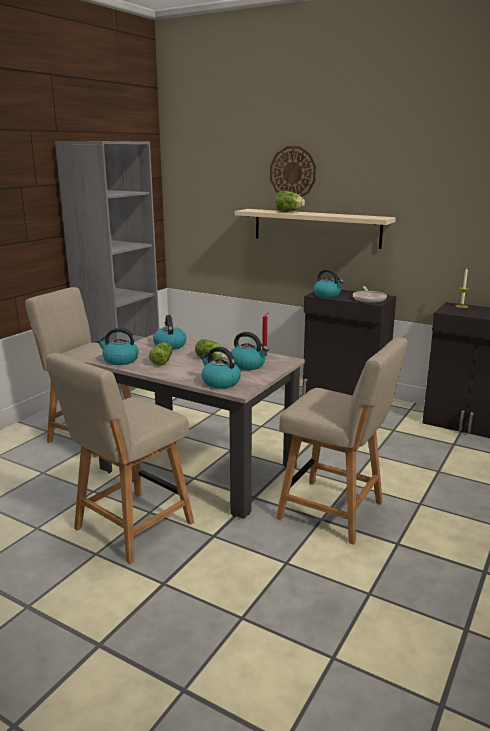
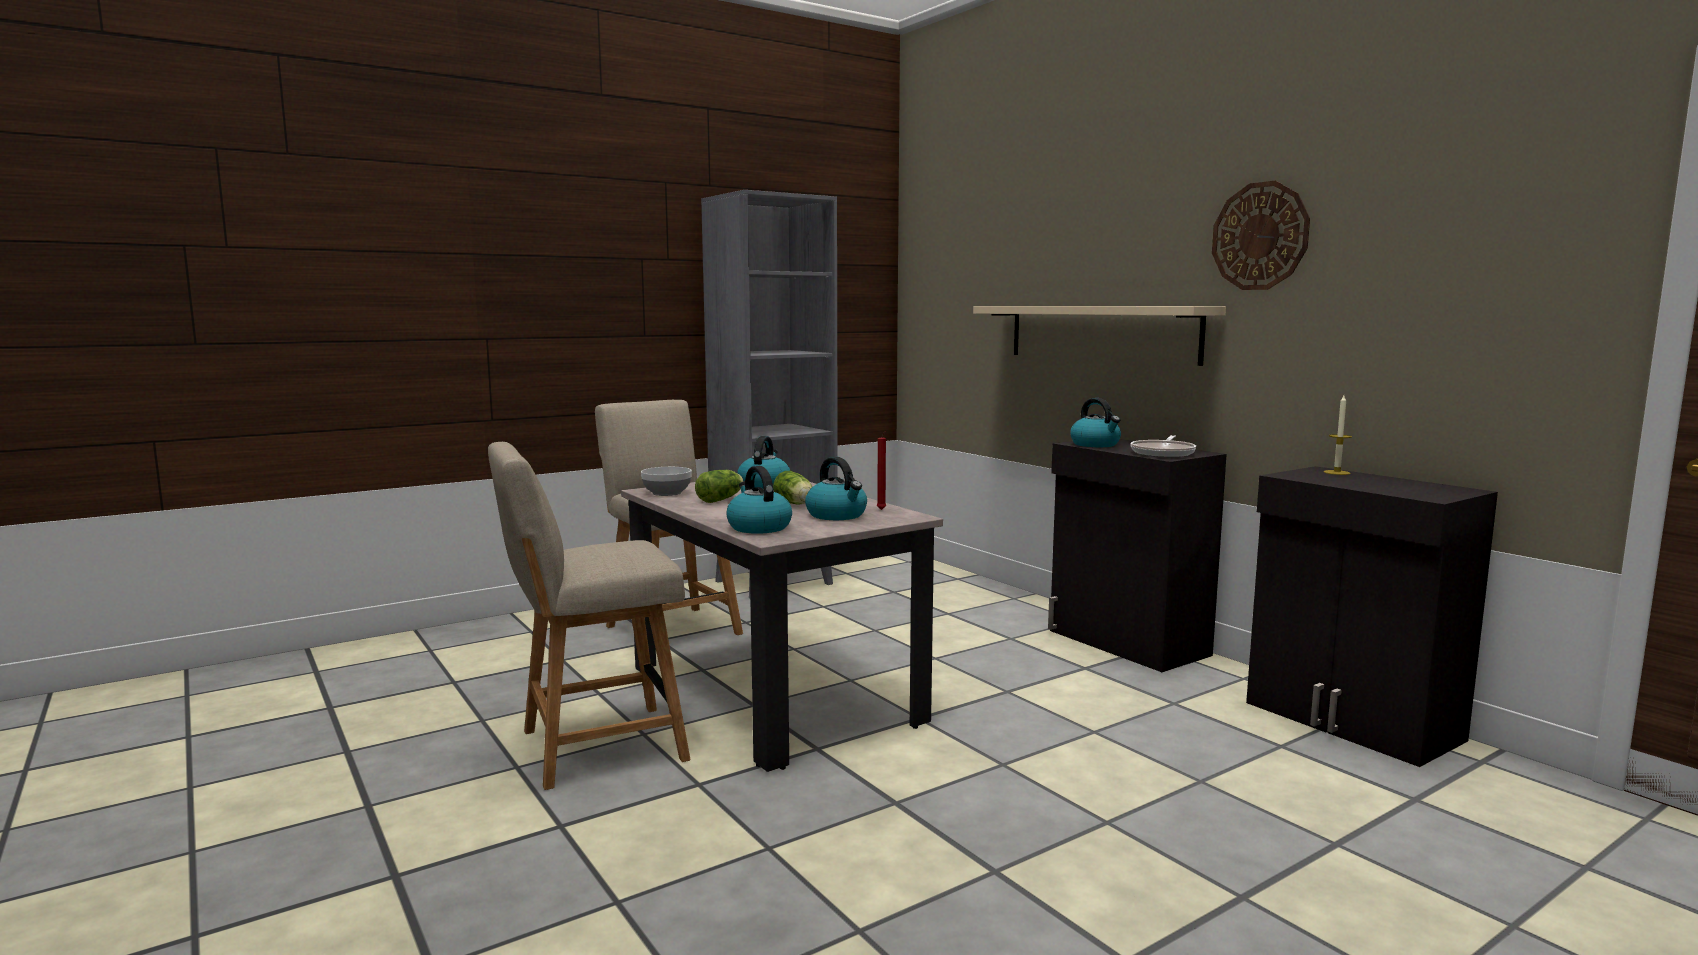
camera: 25 degrees right, 10 degrees down
kettle [97,328,139,365] -> bowl [641,467,692,496]
wall clock [270,146,316,197] -> wall clock moved to [1212,181,1310,290]
lettuce [275,191,305,212] -> none
beige chair [276,337,408,545] -> none

